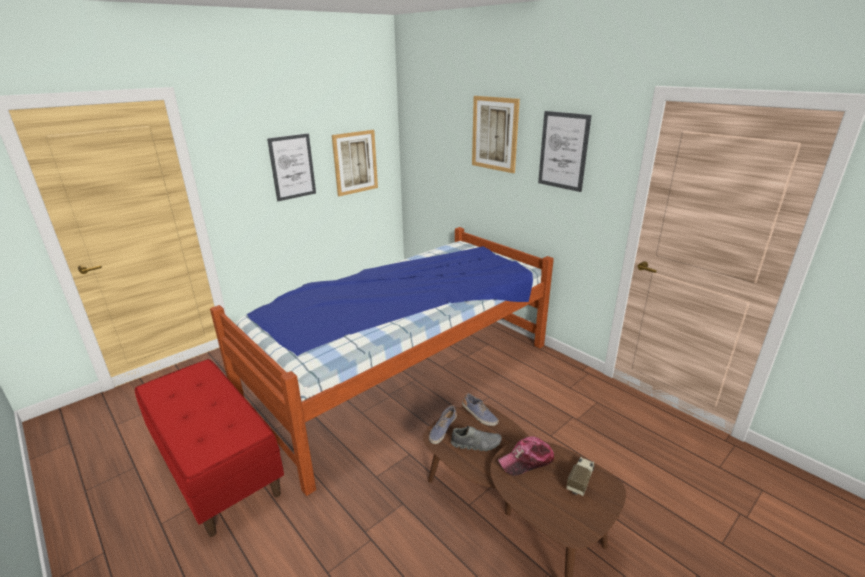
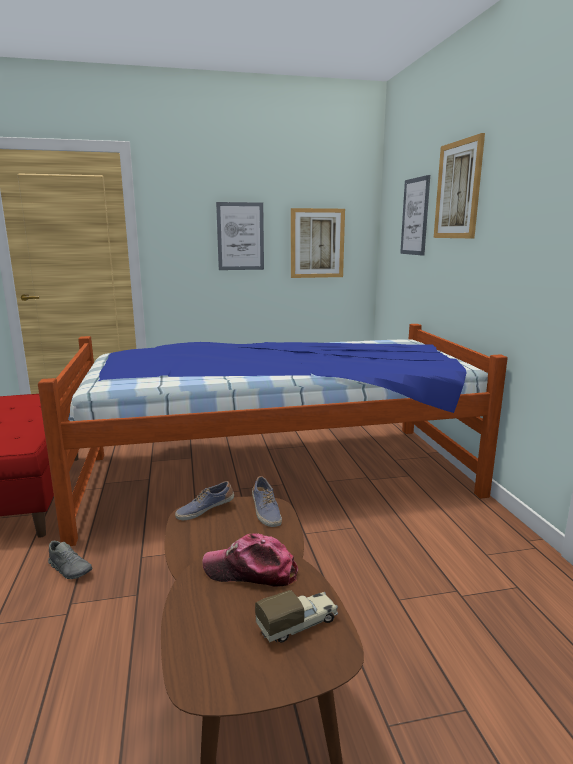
camera: 30 degrees right, 10 degrees down
grey shoe [451,426,502,451] -> grey shoe moved to [48,541,92,579]
picture [538,111,592,192] -> picture moved to [400,175,430,256]

